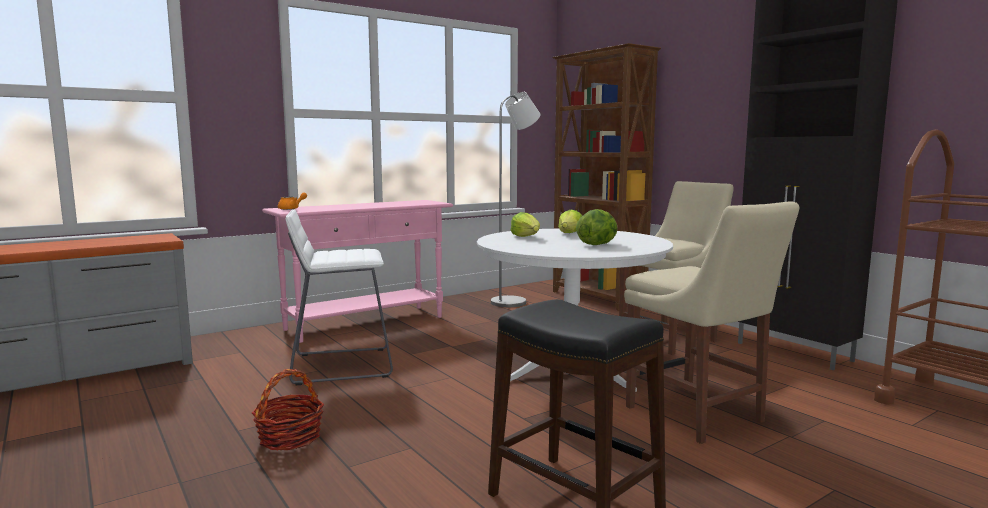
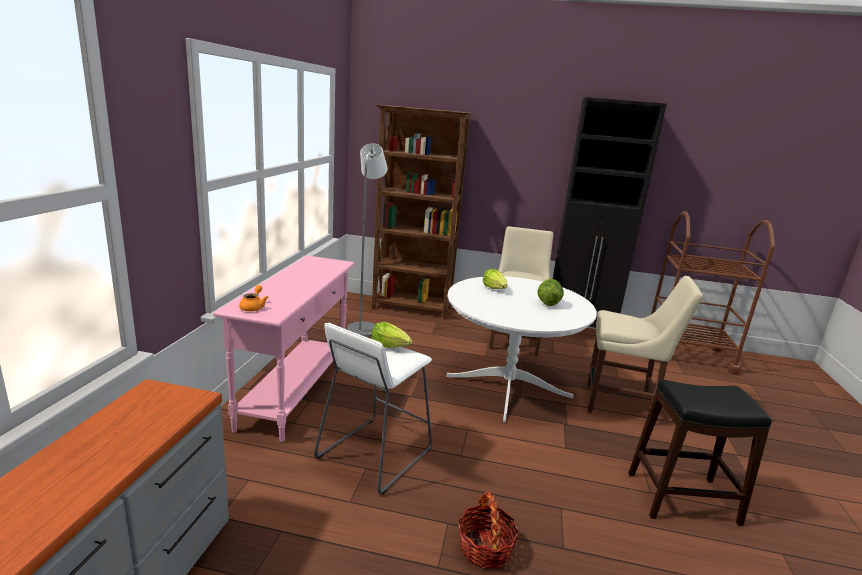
camera: 45 degrees left, 10 degrees up
lettuce [511,212,540,237] -> lettuce moved to [371,322,412,348]

